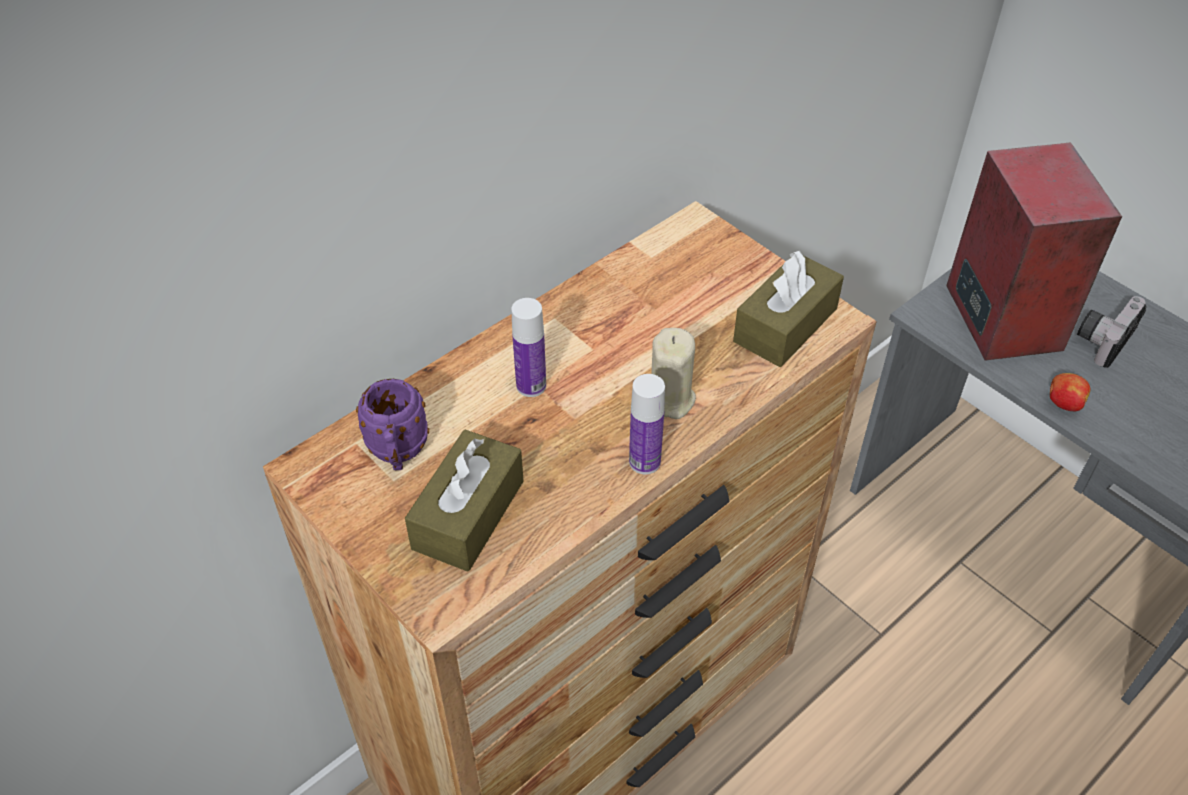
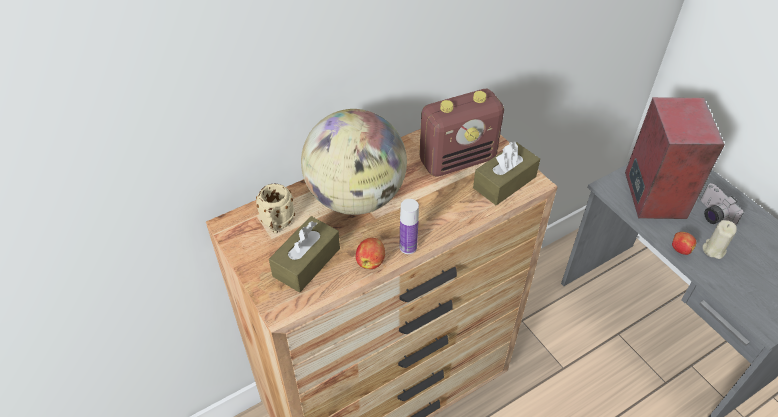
camera: 10 degrees right, 0 degrees up
purple mug [356,379,429,470] -> beige mug [256,184,295,234]
bottle [511,298,546,397] -> globe [301,109,407,215]
beige candle [651,328,696,419] -> beige candle moved to [702,220,737,259]
camera [1077,296,1147,368] -> camera turned 75 degrees counterclockwise [701,183,743,225]
none -> apple [356,238,385,269]
none -> radio [419,89,504,177]

